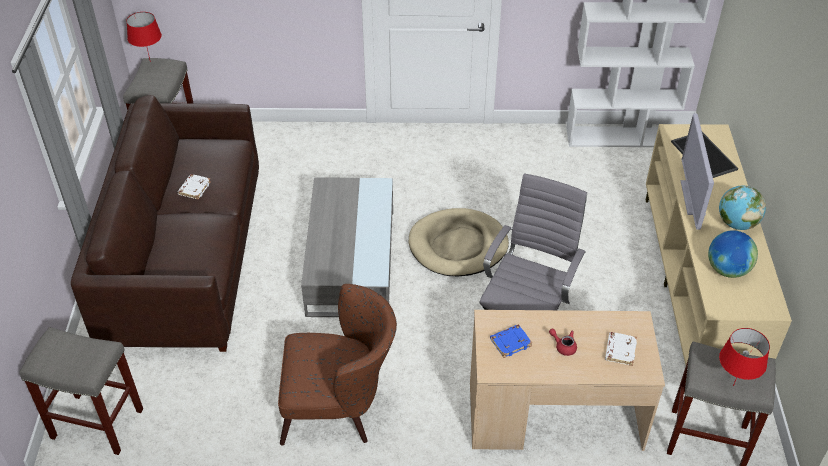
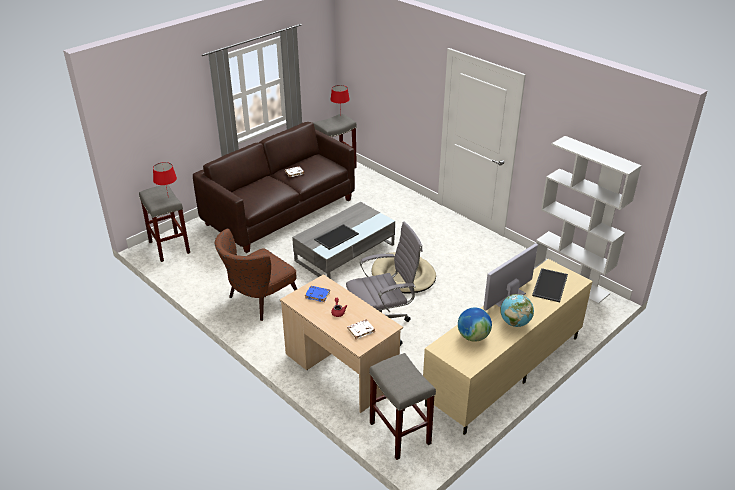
camera: 45 degrees right, 10 degrees down
brown armchair [278,284,397,446] -> brown armchair turned 90 degrees clockwise [214,229,297,321]
red table lamp [719,328,770,386] -> red table lamp moved to [153,162,177,194]
none -> tray [314,224,359,250]

